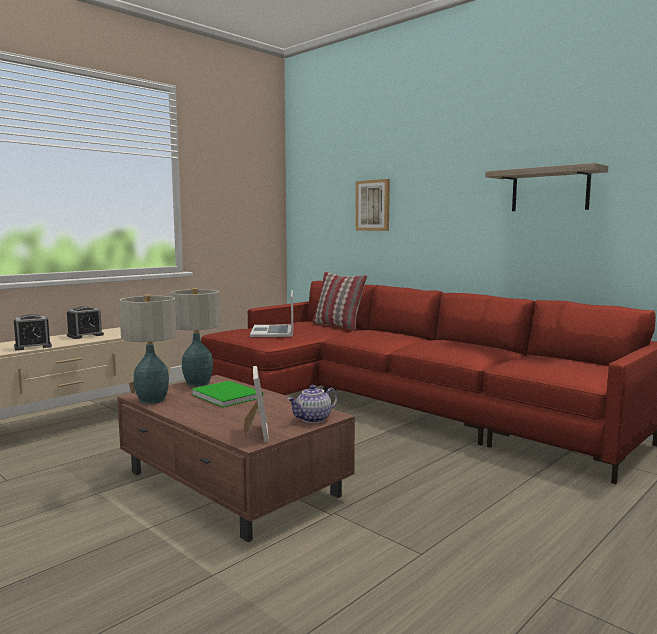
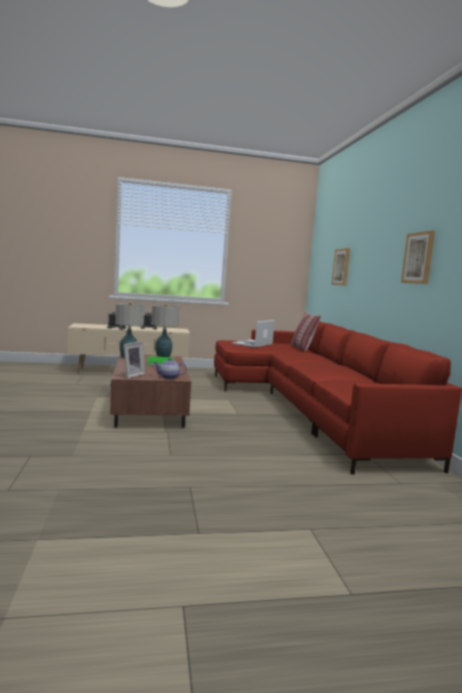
camera: 35 degrees right, 0 degrees up
shelf [485,163,608,211] -> picture [401,230,435,284]

